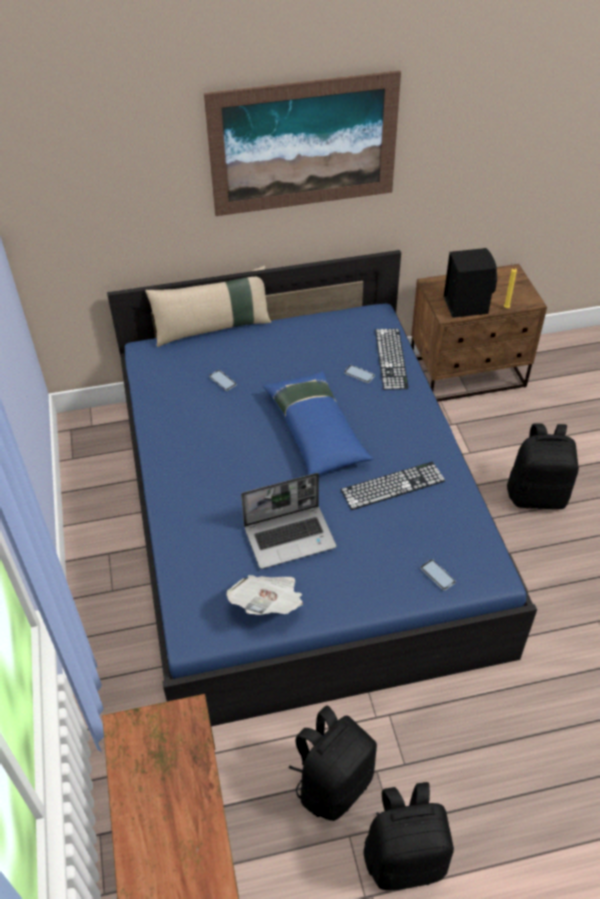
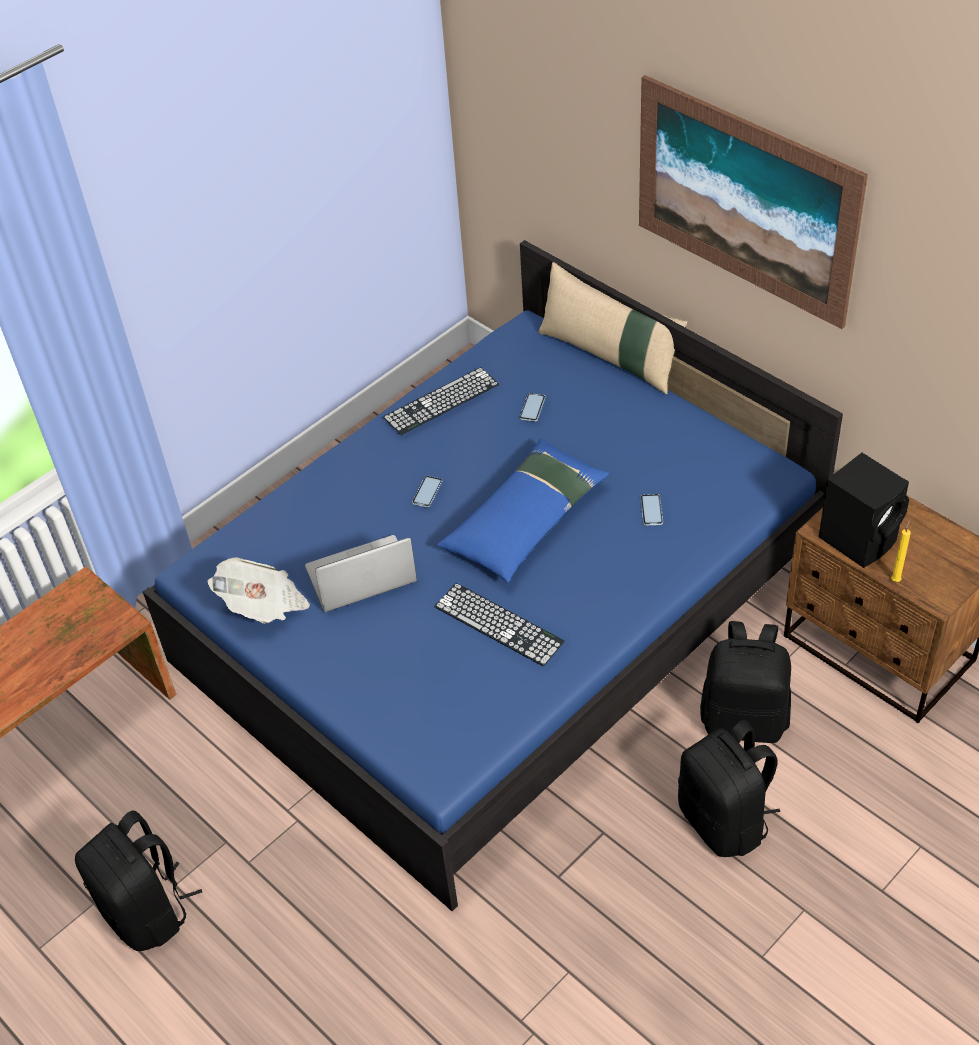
camera: 60 degrees right, 0 degrees up
laptop [241,473,336,569] -> laptop turned 120 degrees clockwise [305,535,417,612]
black backpack [288,706,377,821] -> black backpack moved to [700,621,791,743]
keyboard [375,329,409,390] -> keyboard moved to [383,367,499,435]
phone [421,559,456,591] -> phone moved to [412,476,443,507]

